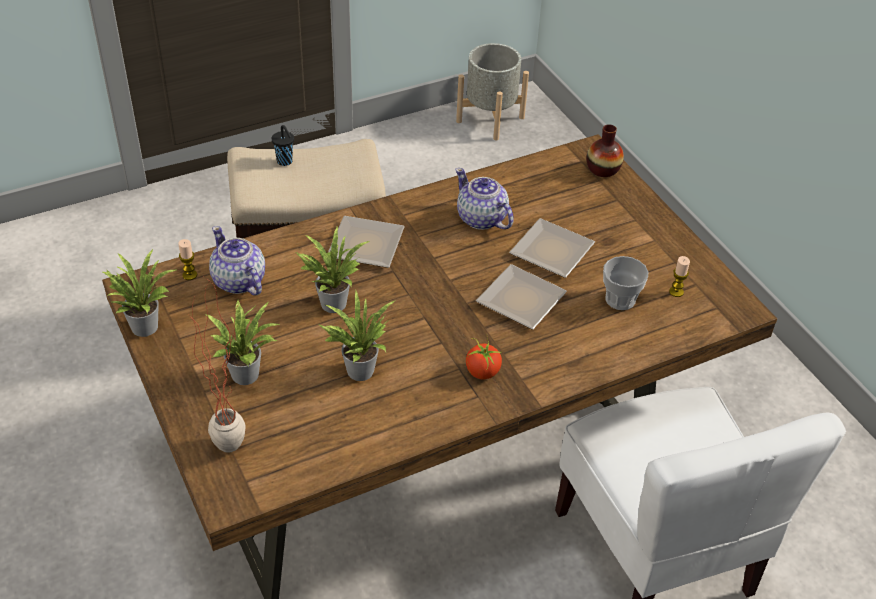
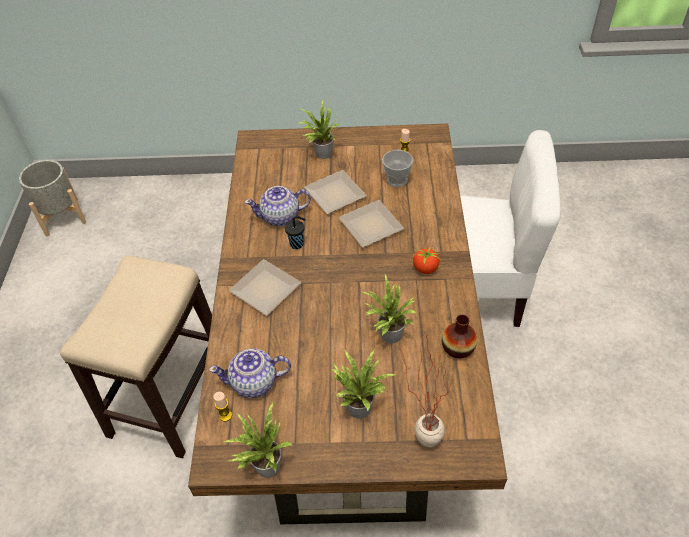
camera: 60 degrees left, 5 degrees up
black cup [272,125,294,166] -> black cup moved to [285,216,306,249]
potted plant [296,225,370,313] -> potted plant moved to [297,100,341,159]
vase [587,124,624,177] -> vase moved to [442,314,477,359]

